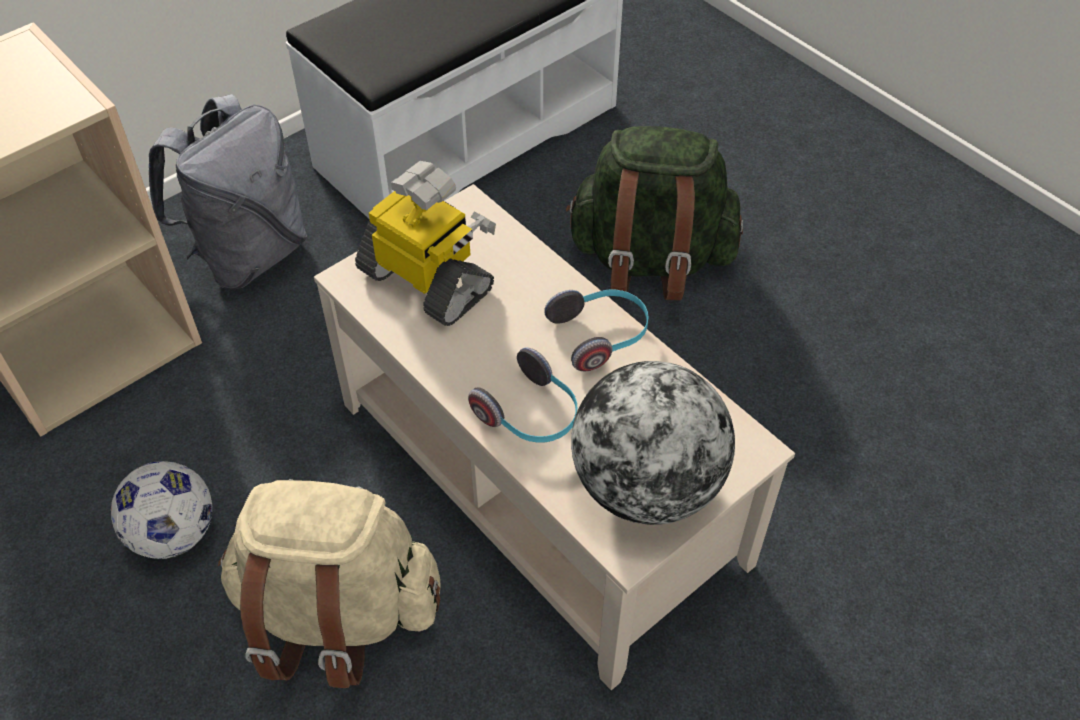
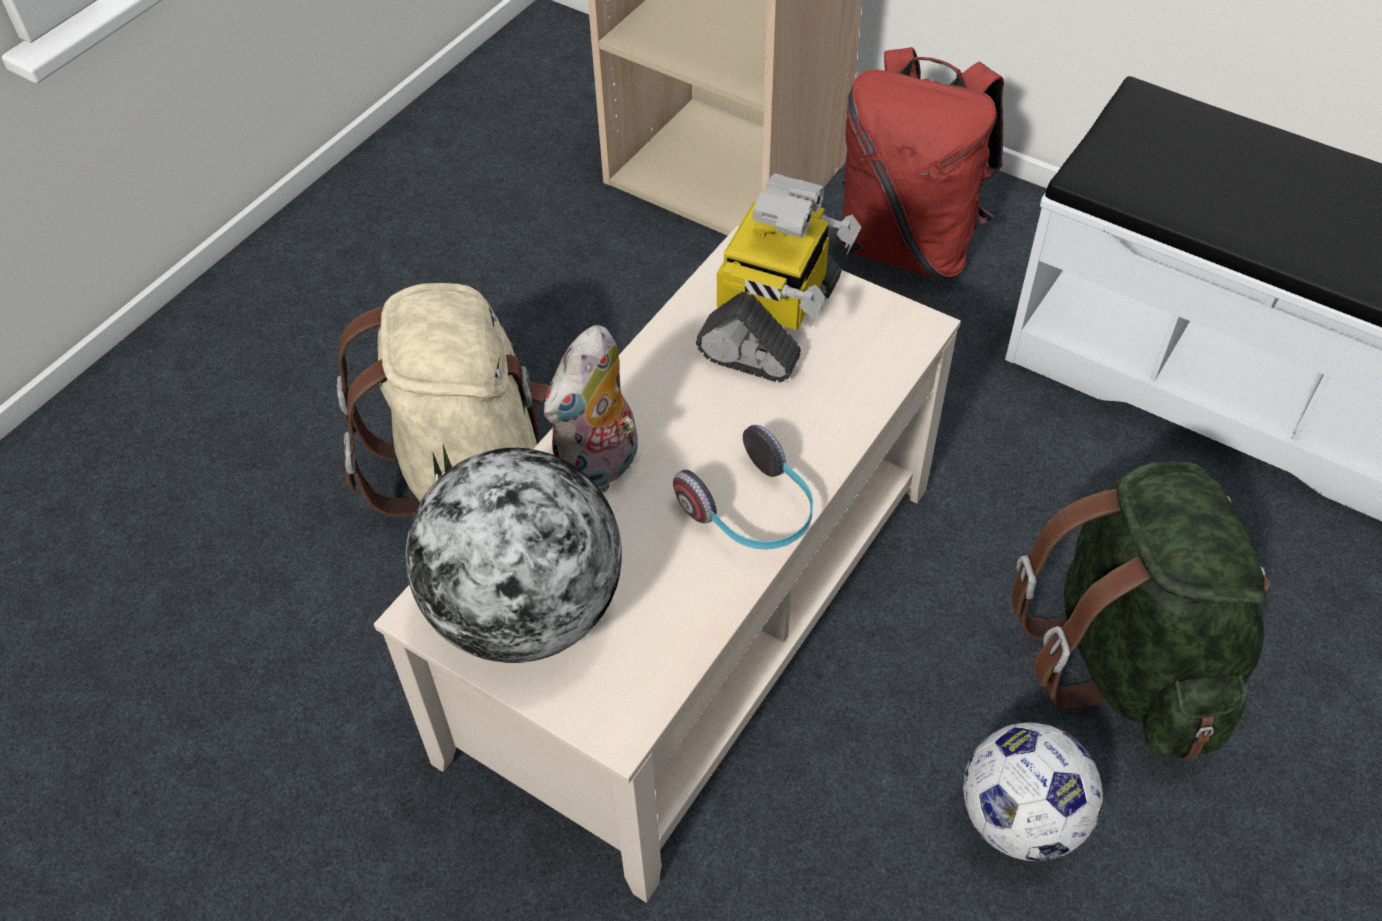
camera: 75 degrees right, 0 degrees up
football [111,461,212,559] -> football moved to [963,722,1103,861]
grey backpack [149,94,307,290] -> red backpack [840,47,1004,279]
headphones [468,347,577,443] -> plush toy [543,325,638,493]

